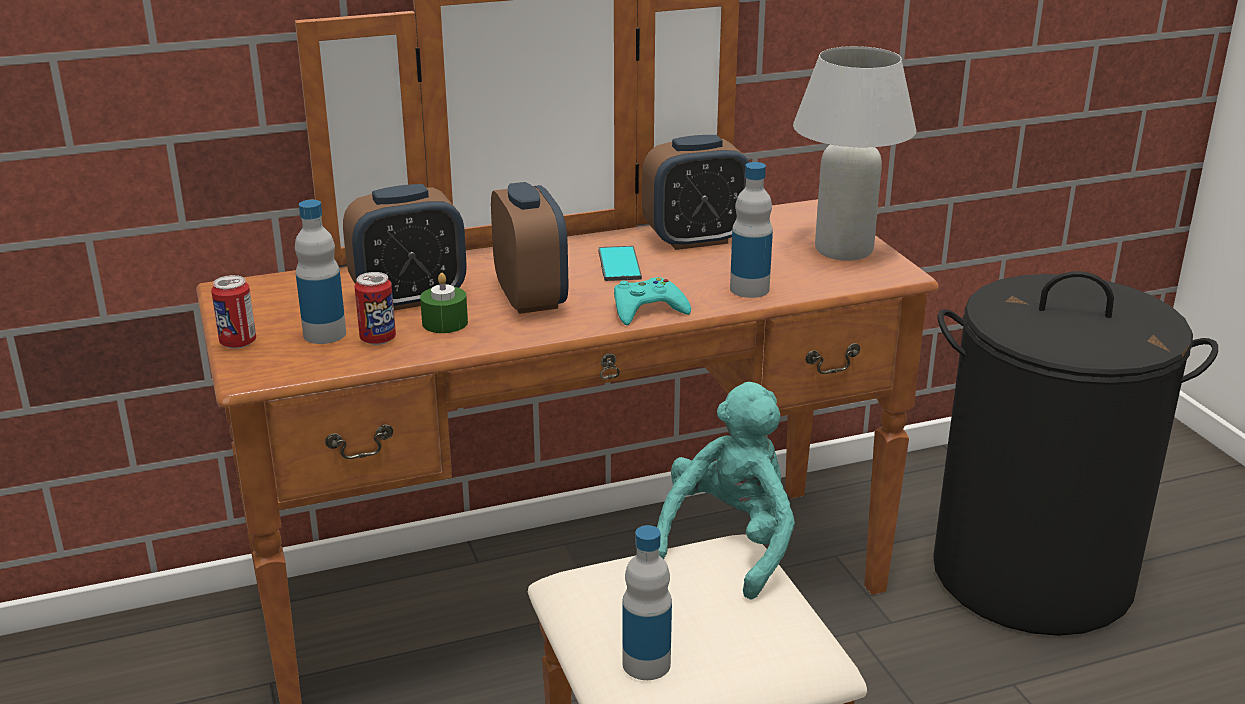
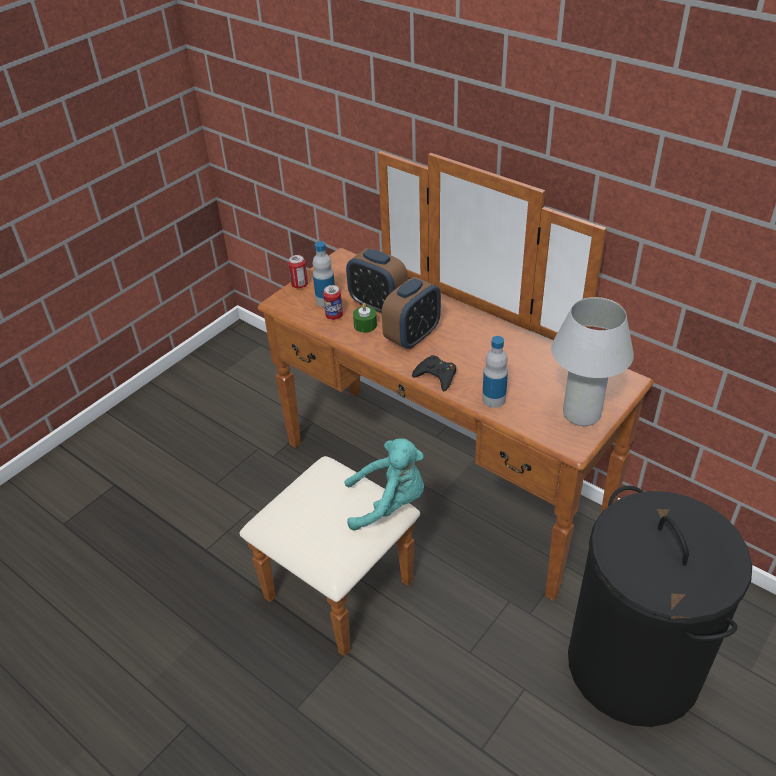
camera: 60 degrees right, 15 degrees up
phone [598,246,642,281] -> none
turquoise game controller [614,277,691,325] -> black game controller [412,355,456,392]
bottle [622,525,672,680] -> none
alarm clock [642,135,750,250] -> none

